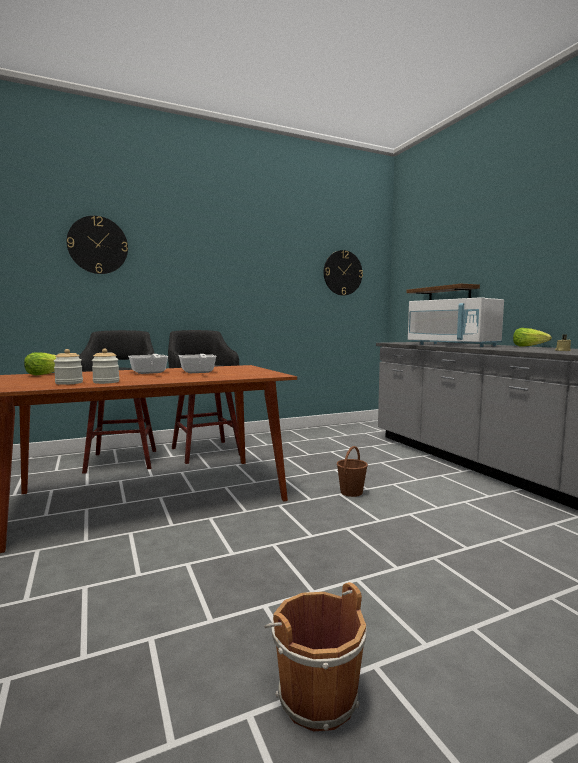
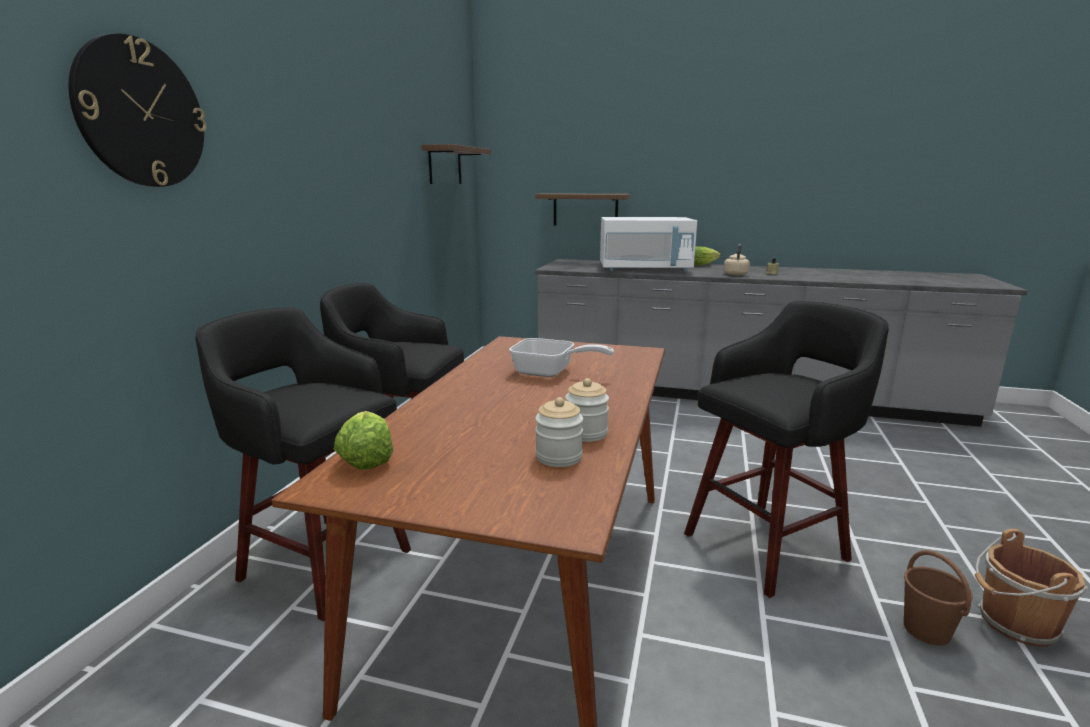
camera: 50 degrees left, 10 degrees up
frying pan [128,354,169,374] -> none
wall clock [324,250,363,296] -> brown shelf [422,144,491,184]
brown bucket [337,446,368,497] -> brown bucket moved to [904,550,973,646]
none -> black stool [684,301,889,598]
none -> beige kettle [724,244,750,276]

